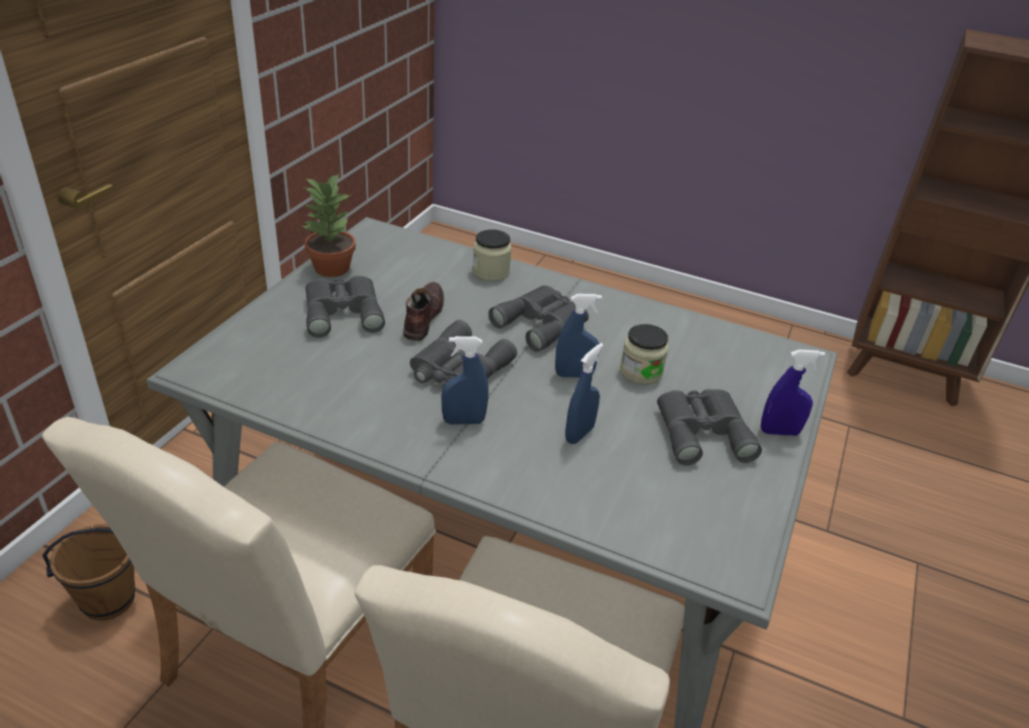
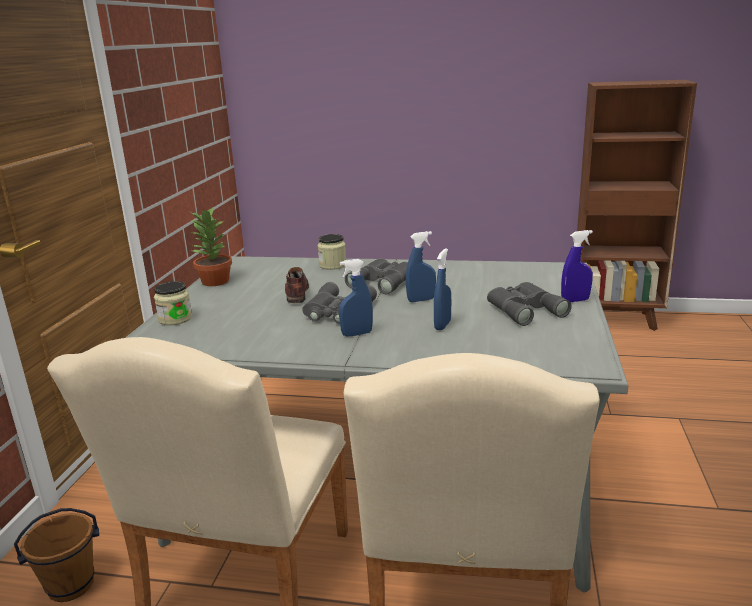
camera: 10 degrees left, 15 degrees down
grey binoculars [305,276,385,338] -> none
jar [620,324,669,385] -> jar moved to [154,281,192,325]

